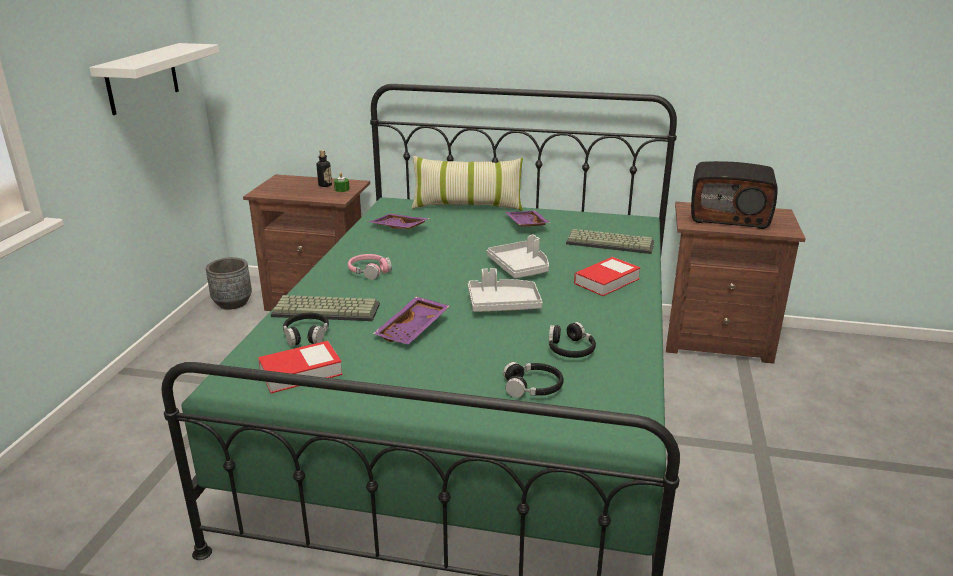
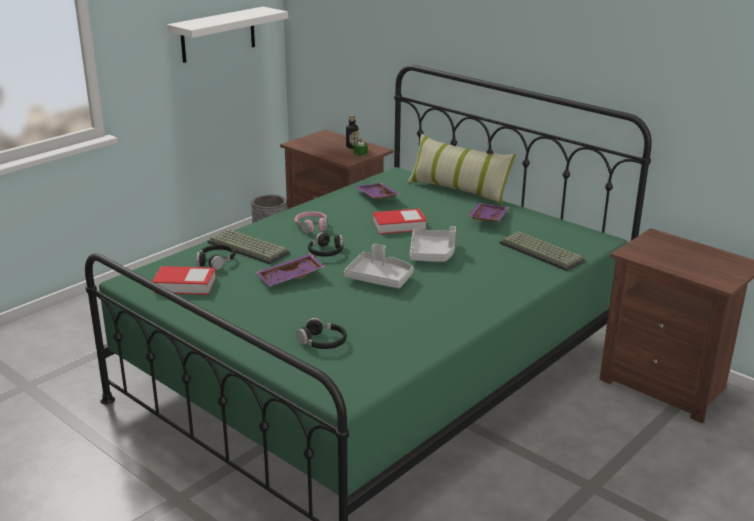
camera: 30 degrees right, 0 degrees up
black headphones [549,322,596,358] -> black headphones moved to [308,232,343,257]
book [574,257,641,296] -> book moved to [373,209,427,234]
radio [691,161,778,229] -> none

